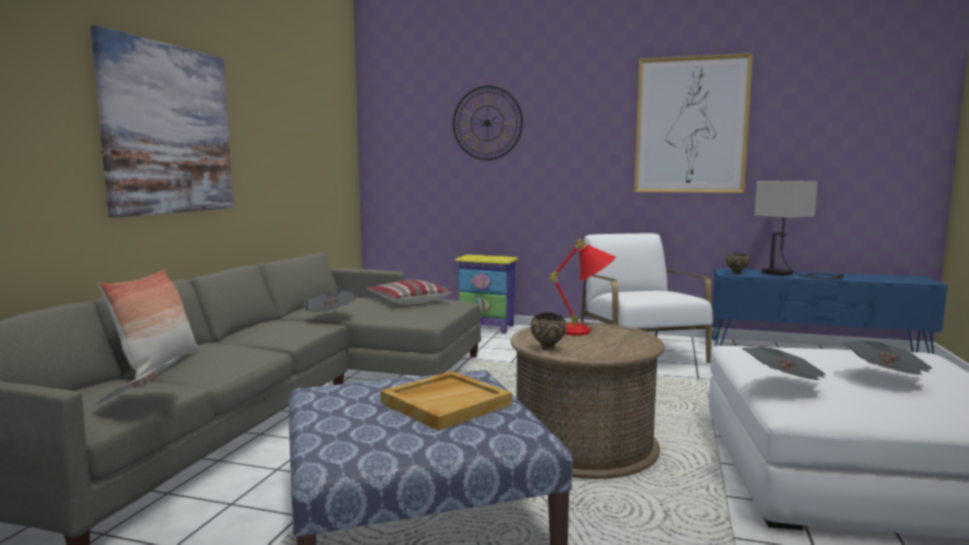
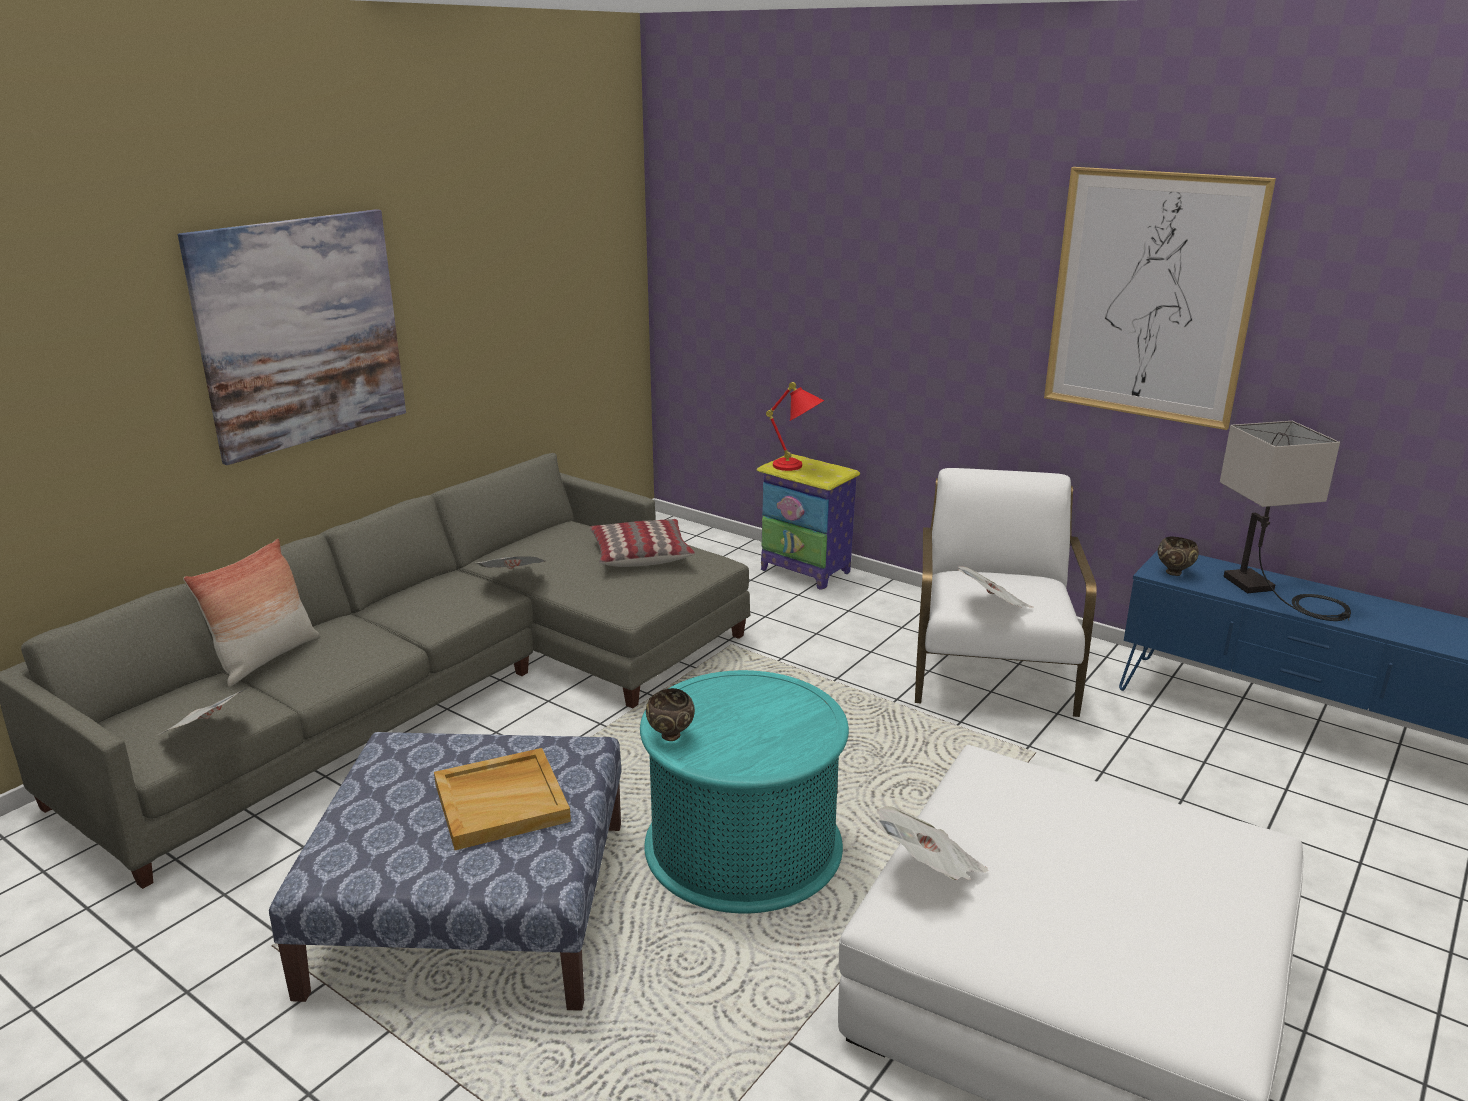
camera: 20 degrees right, 15 degrees up
wall clock [453,86,523,160] -> none
brown coffee table [511,322,665,479] -> turquoise coffee table [640,670,849,913]
red table lamp [550,239,616,335] -> red table lamp moved to [766,382,824,471]
newspaper [843,341,932,374] -> newspaper moved to [959,566,1034,608]

